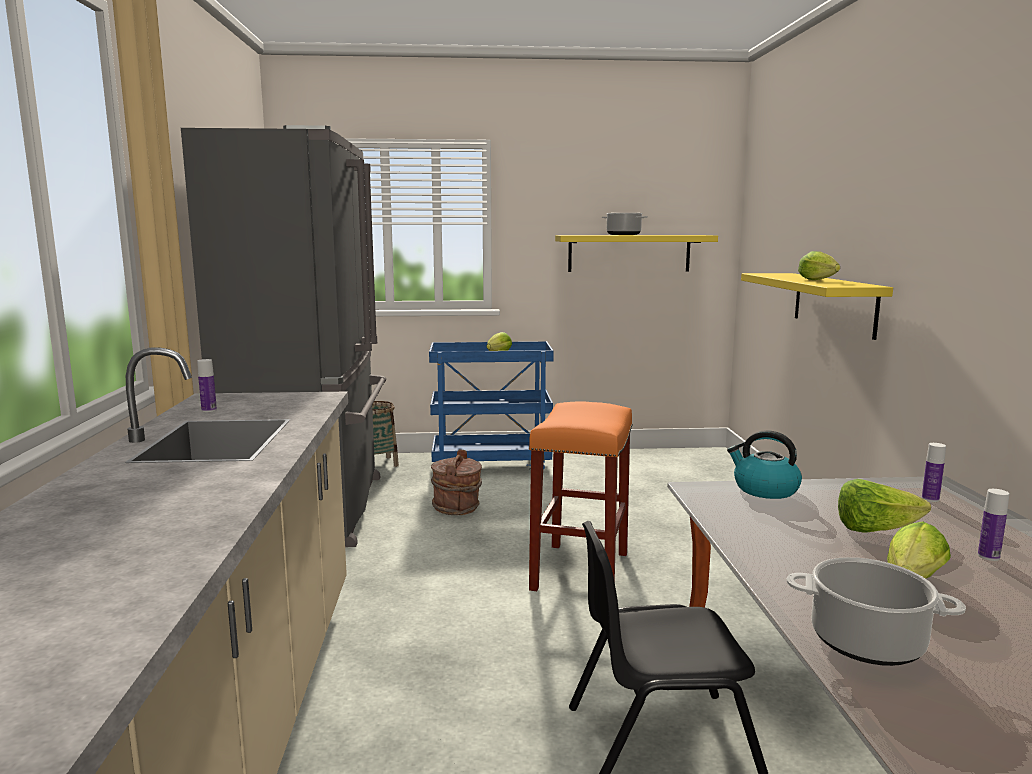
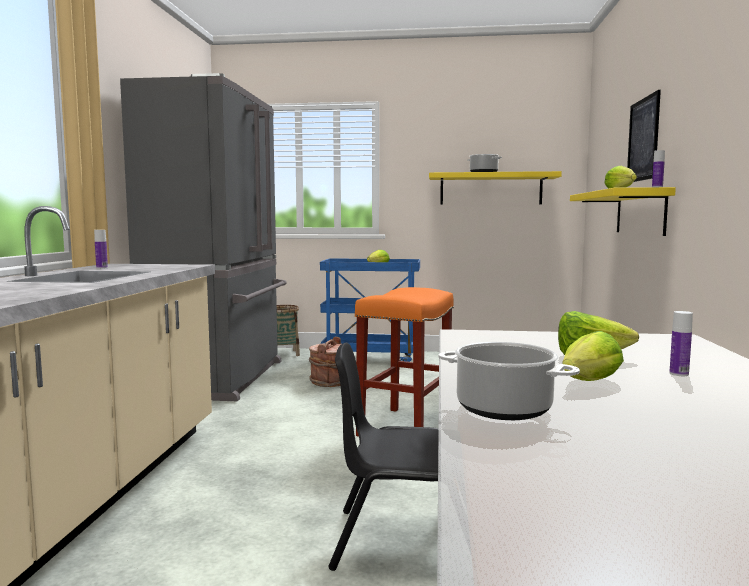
camera: 10 degrees right, 5 degrees down
kettle [727,430,802,499] -> none
bottle [922,443,946,502] -> bottle moved to [652,150,665,187]
none -> picture [627,90,661,182]

